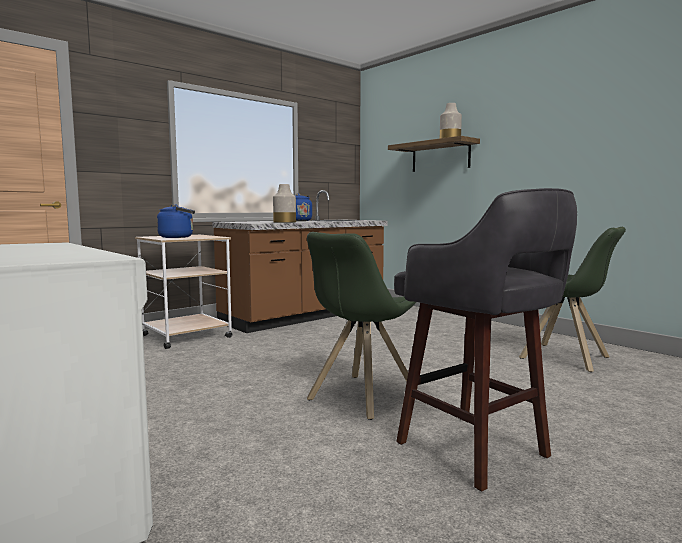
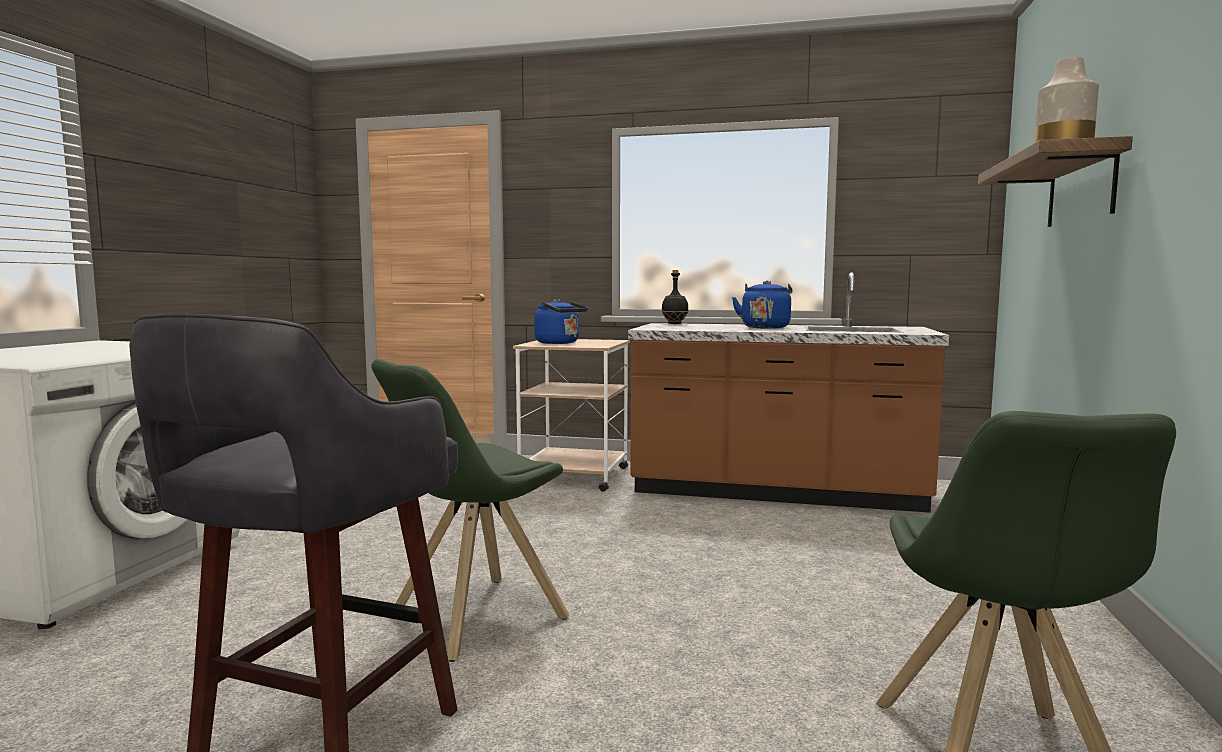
camera: 55 degrees right, 0 degrees up
beige vase [273,184,296,223] -> none
green chair [307,232,416,420] -> green chair turned 45 degrees counterclockwise [371,359,569,662]
none -> black bottle [662,270,688,324]

